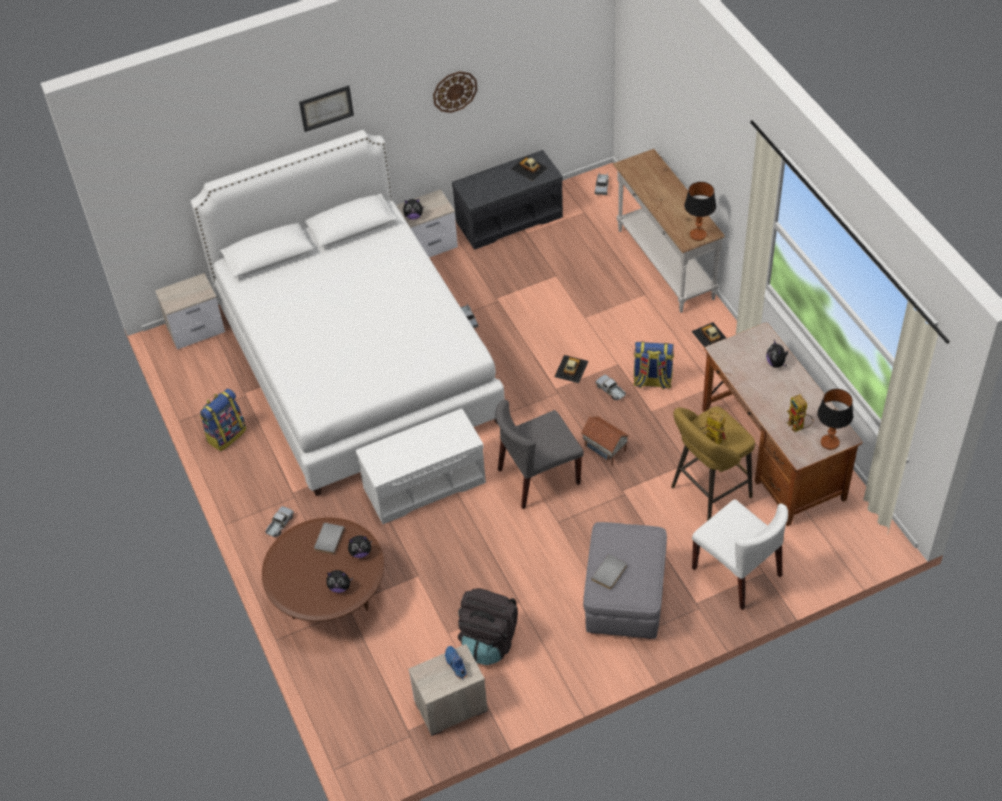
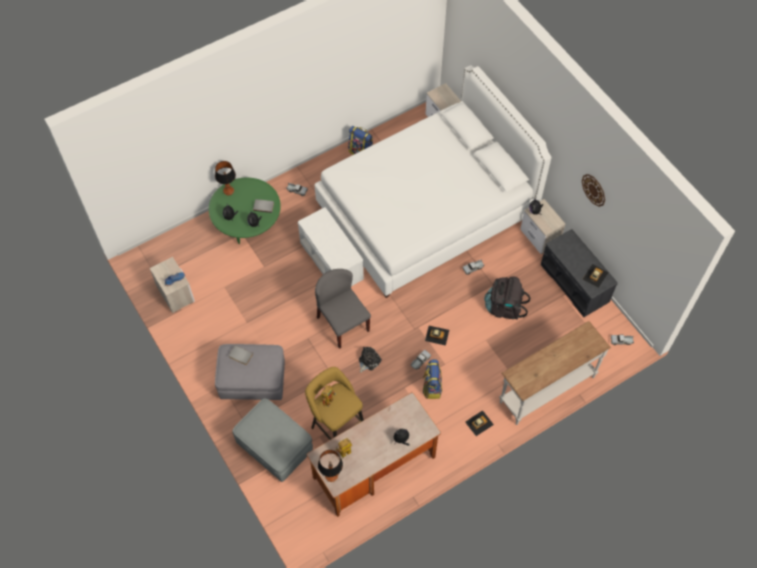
camera: 80 degrees right, 10 degrees up
brown coffee table [262,518,384,622] -> green coffee table [209,177,281,244]
picture [299,85,354,132] -> none
black backpack [458,588,518,665] -> black backpack moved to [484,276,530,320]
toy house [581,416,630,466] -> plush toy [359,347,382,373]
table lamp [684,182,716,241] -> table lamp moved to [215,161,236,195]
white chair [692,499,788,610] -> grey ottoman [232,398,313,482]

